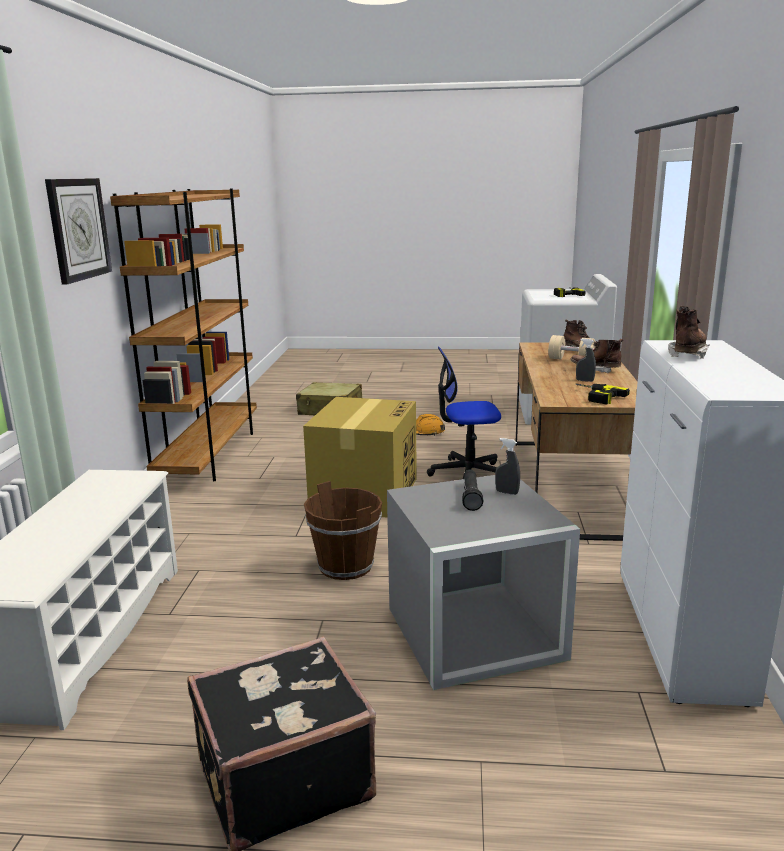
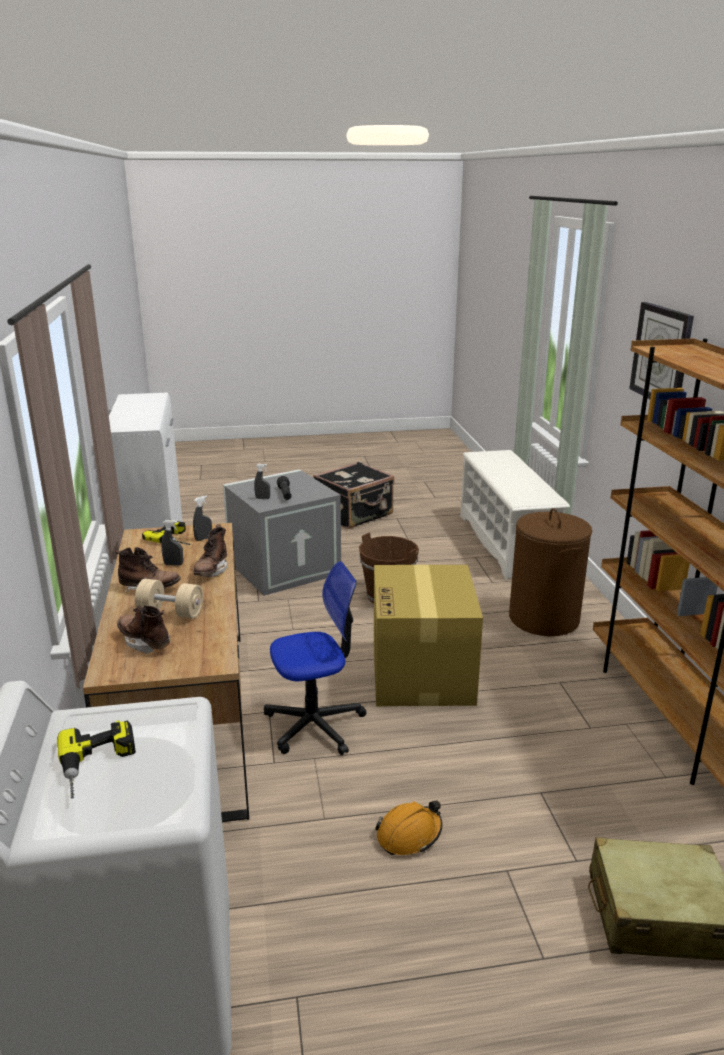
camera: 165 degrees right, 5 degrees up
brown boot [668,306,710,359] -> brown boot moved to [193,524,227,577]
none -> grey spray bottle [193,495,212,541]
none -> brown laundry basket [509,508,592,636]

